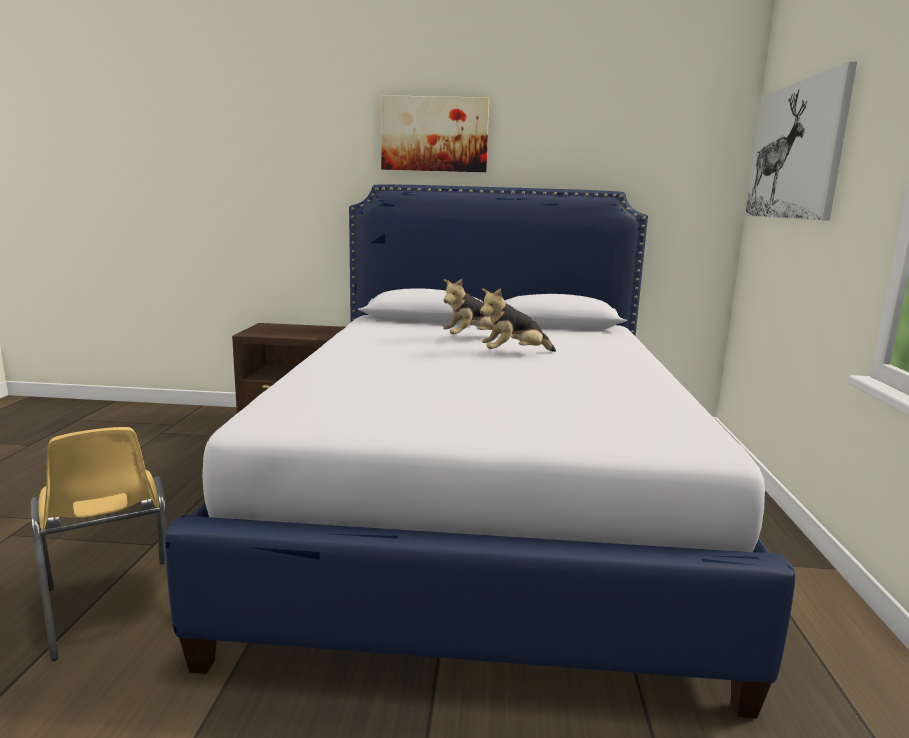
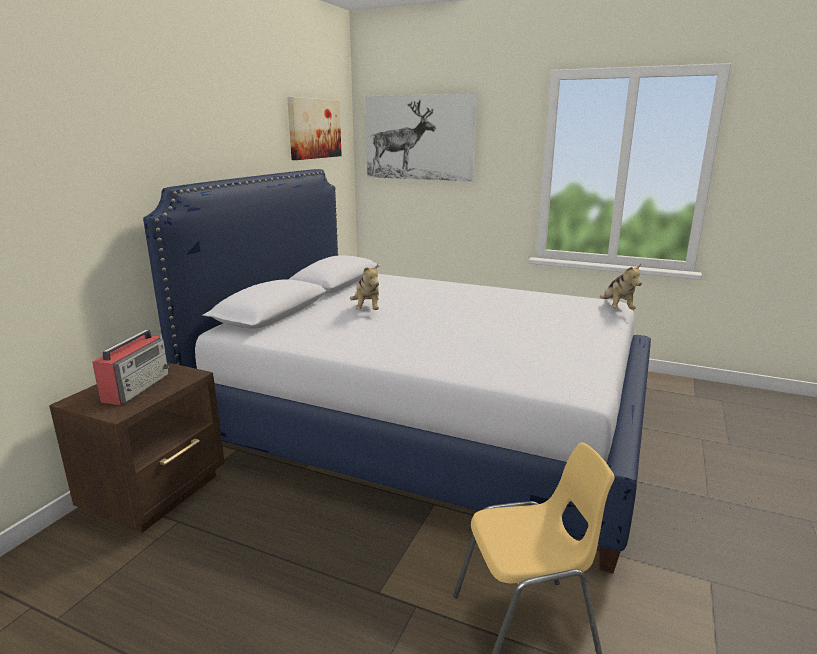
camera: 70 degrees left, 5 degrees up
picture [381,95,489,172] -> picture moved to [287,97,342,160]
plush toy [480,288,556,352] -> plush toy moved to [600,263,642,309]
none -> radio [92,327,169,405]

